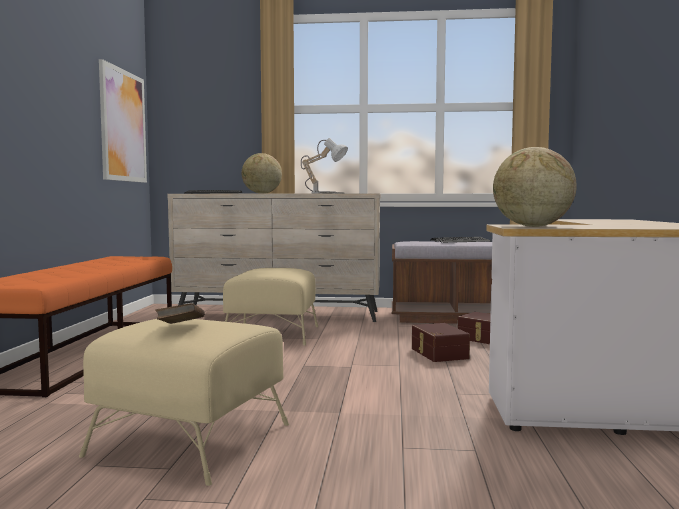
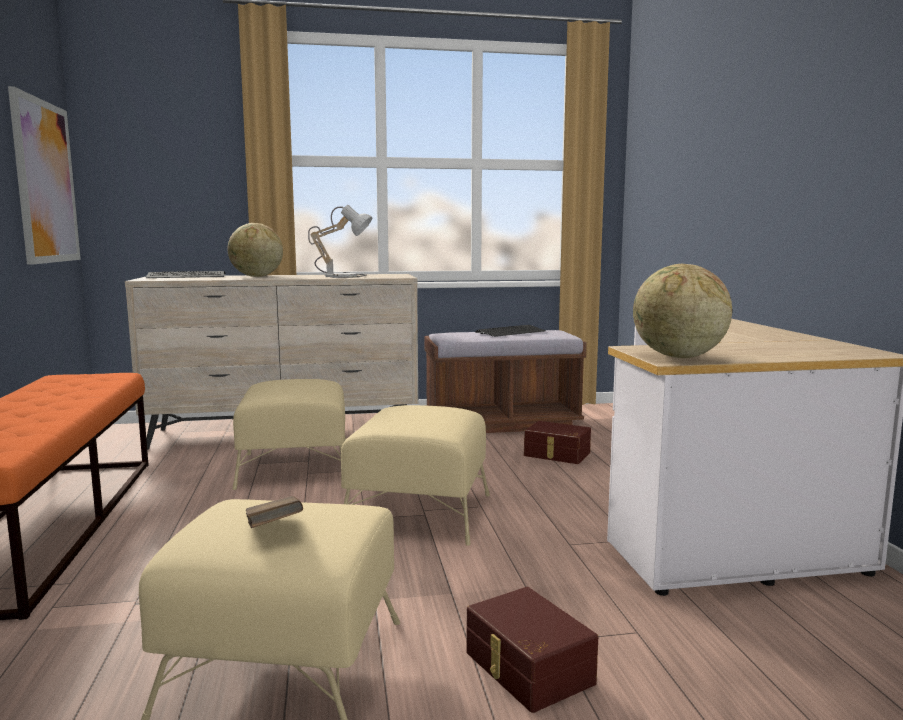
camera: 15 degrees left, 5 degrees up
brown storage box [412,323,470,362] -> brown storage box moved to [467,587,598,713]
none -> beige ottoman [341,405,490,546]

